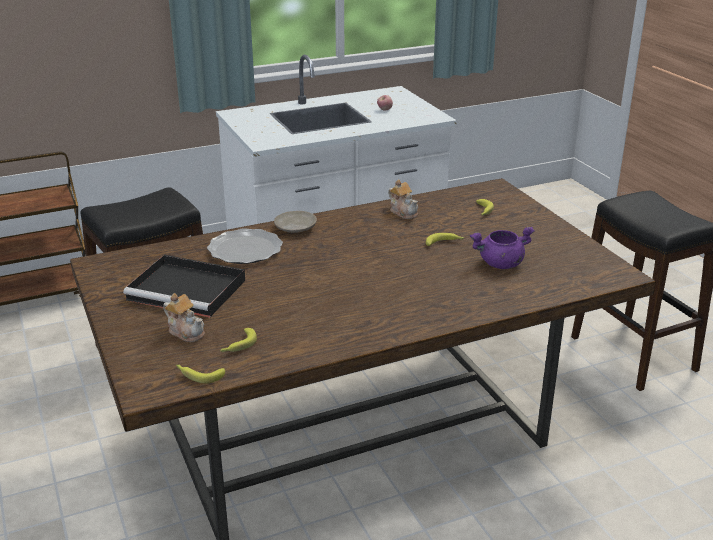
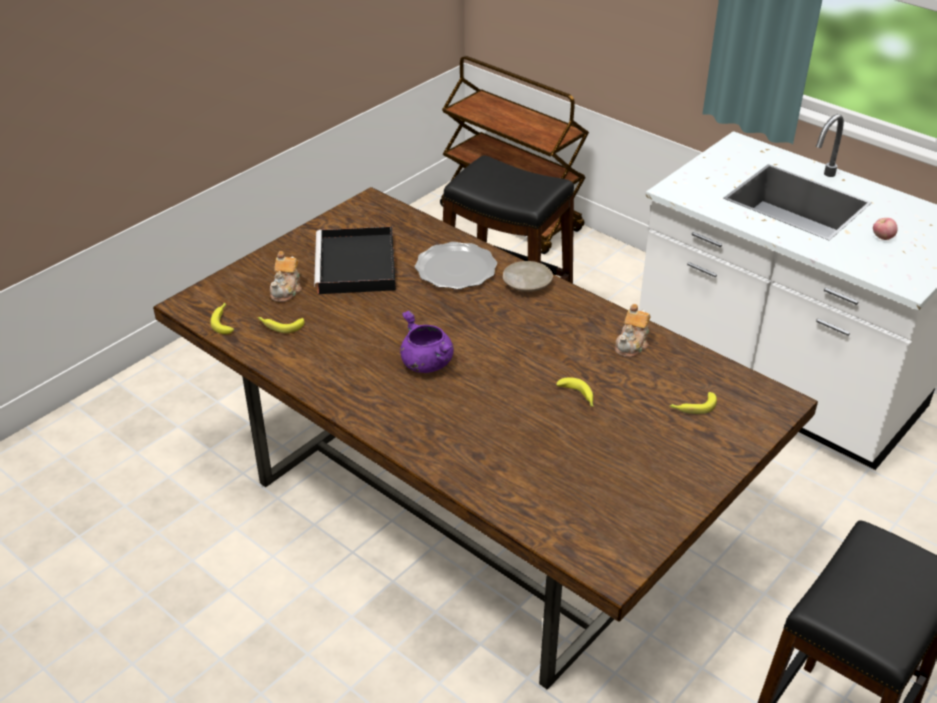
camera: 65 degrees right, 10 degrees up
purple cooking pot [470,227,535,269] -> purple cooking pot moved to [400,311,454,373]

